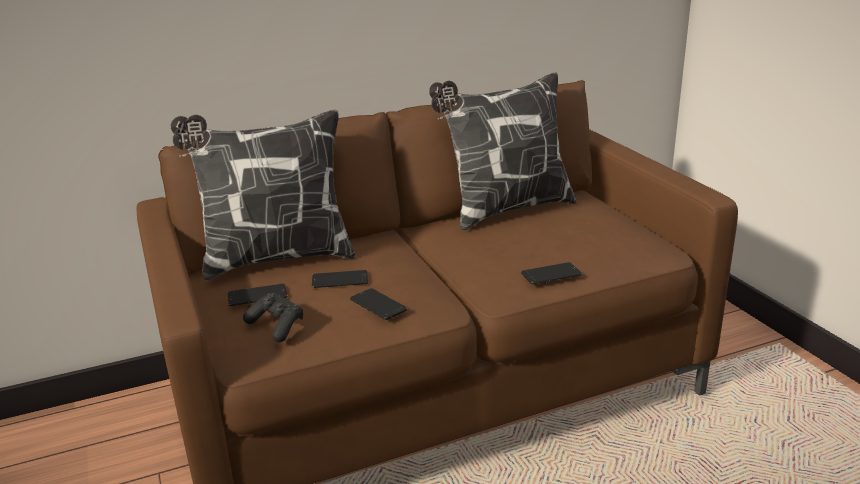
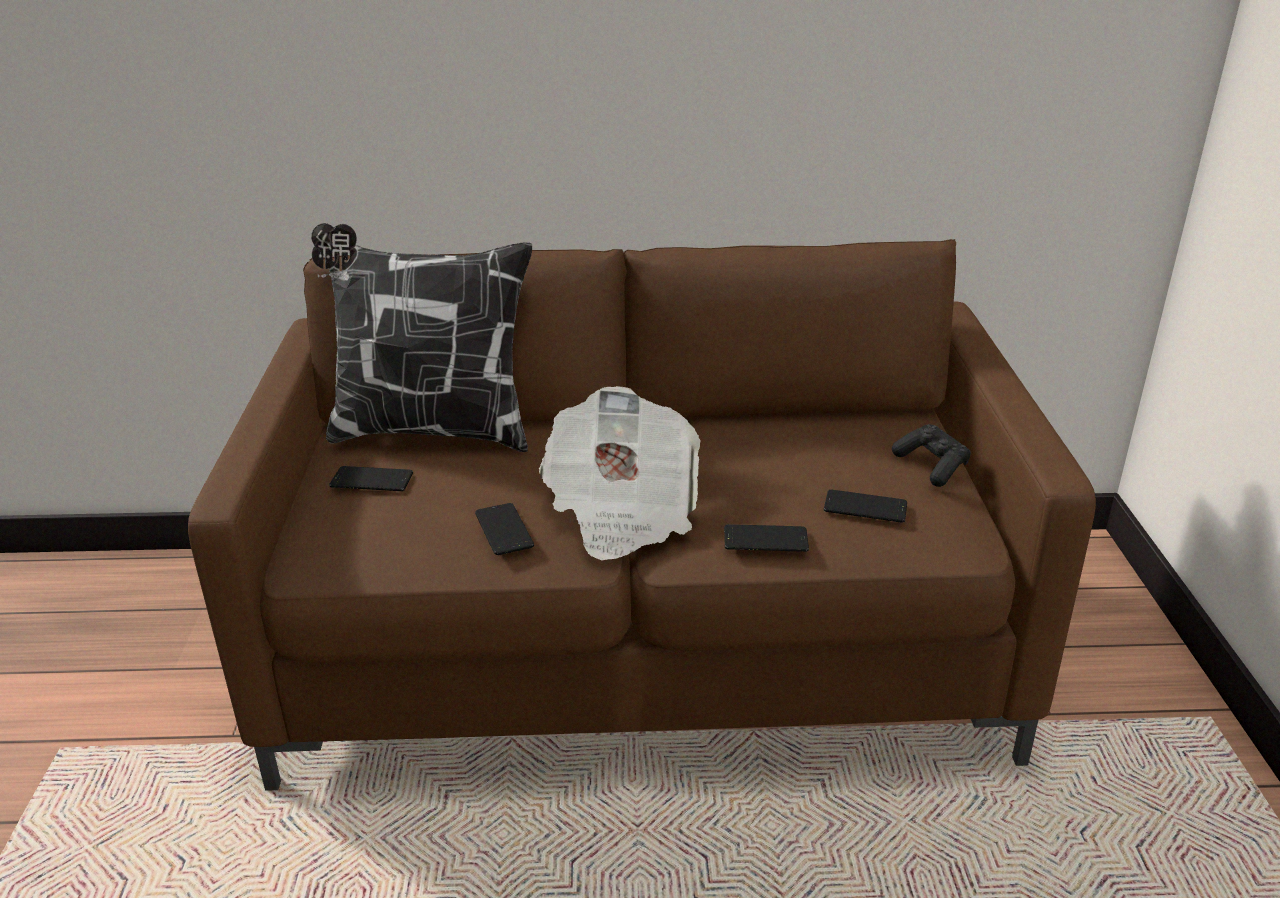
camera: 20 degrees right, 5 degrees up
black game controller [243,293,303,342] -> black game controller moved to [892,424,971,487]
phone [312,270,368,288] -> phone moved to [824,490,907,523]
pillow [429,72,577,231] -> none
none -> newspaper [539,386,701,560]

